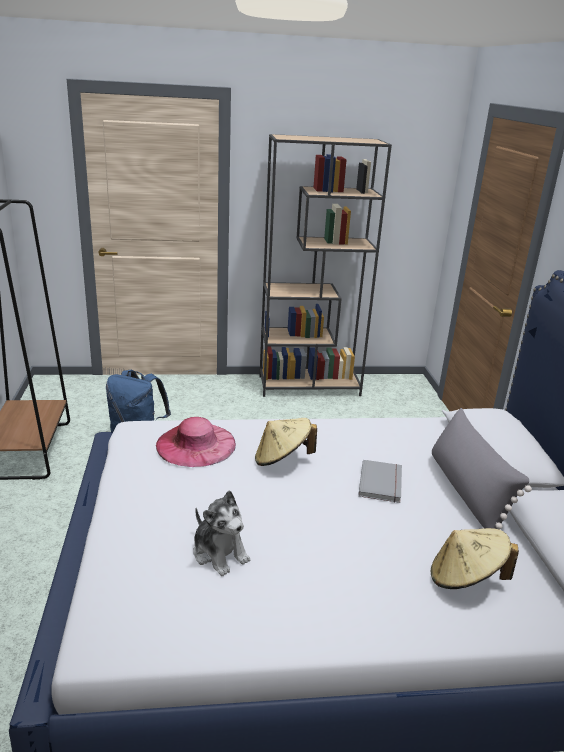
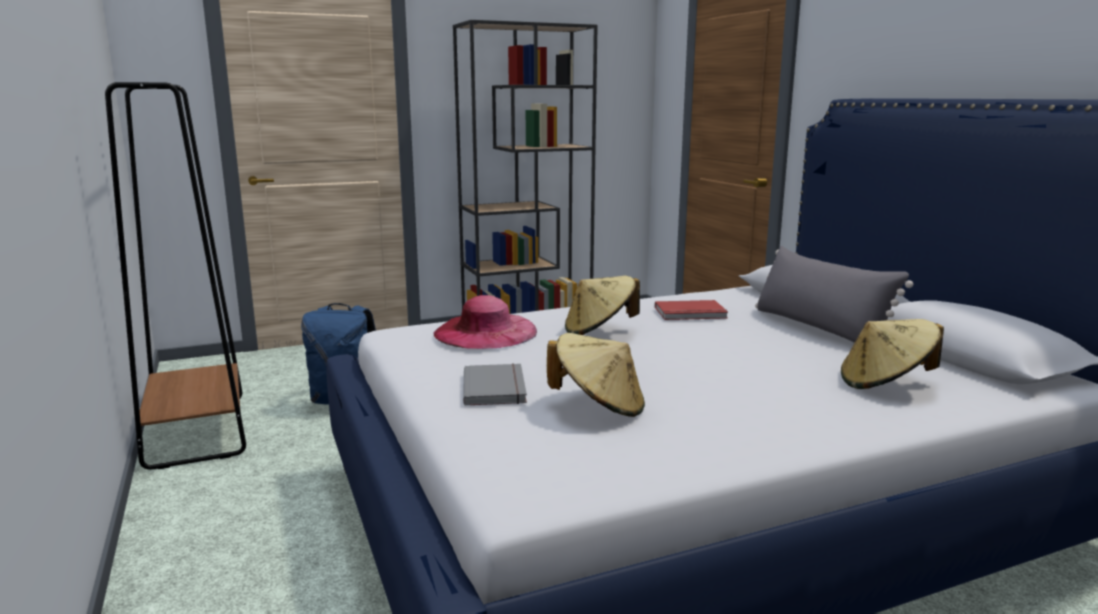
camera: 15 degrees left, 10 degrees down
plush toy [194,490,250,576] -> beige hat [547,333,645,417]
grey book [358,460,402,503] -> grey book moved to [463,363,527,405]
none -> red book [655,300,728,320]

